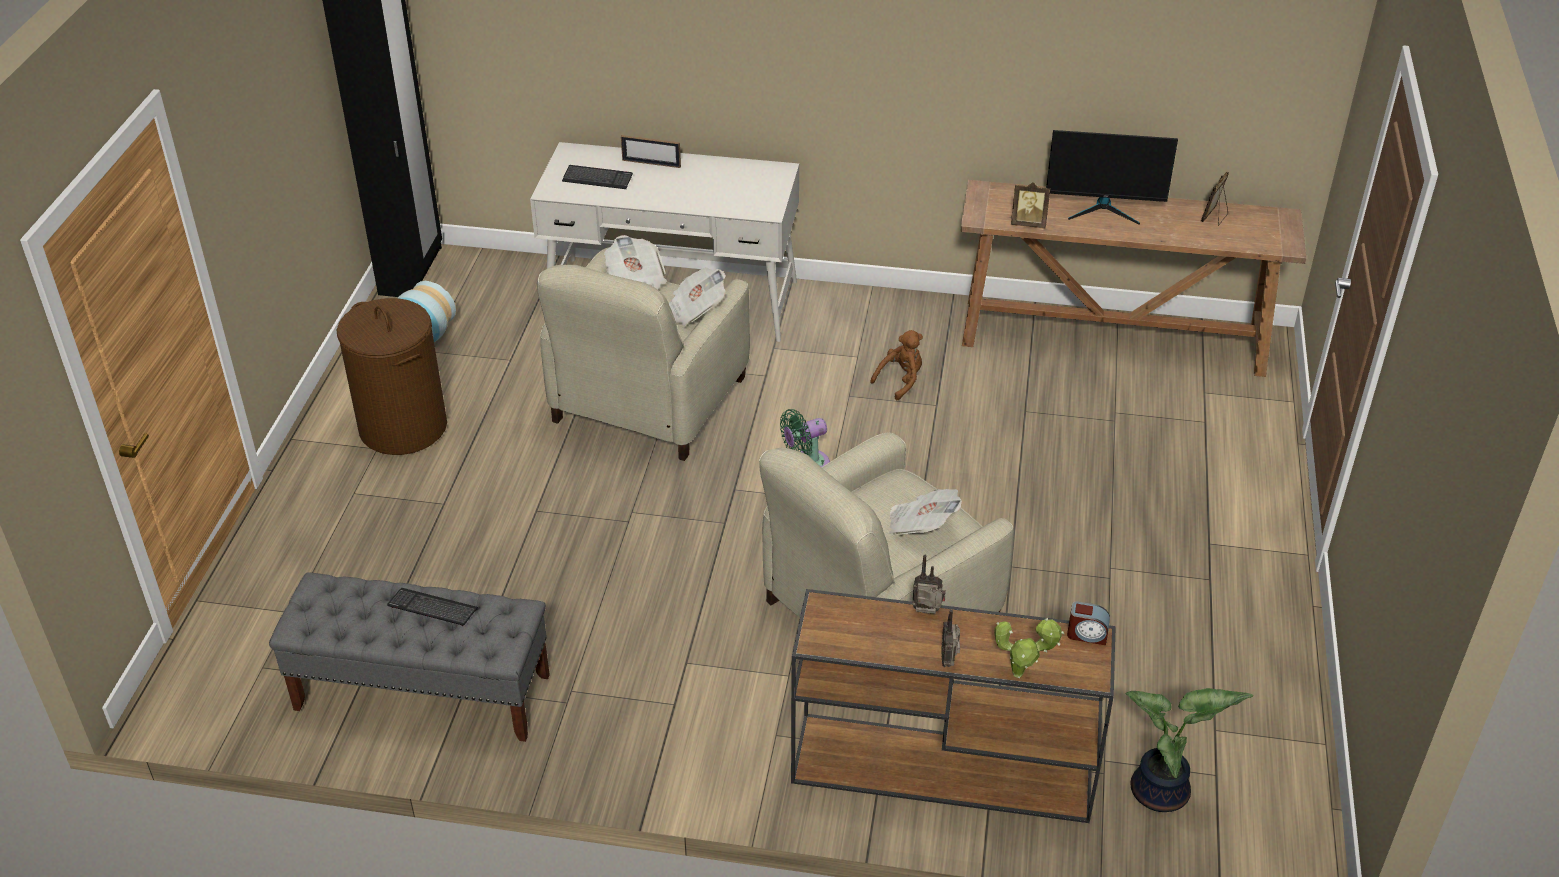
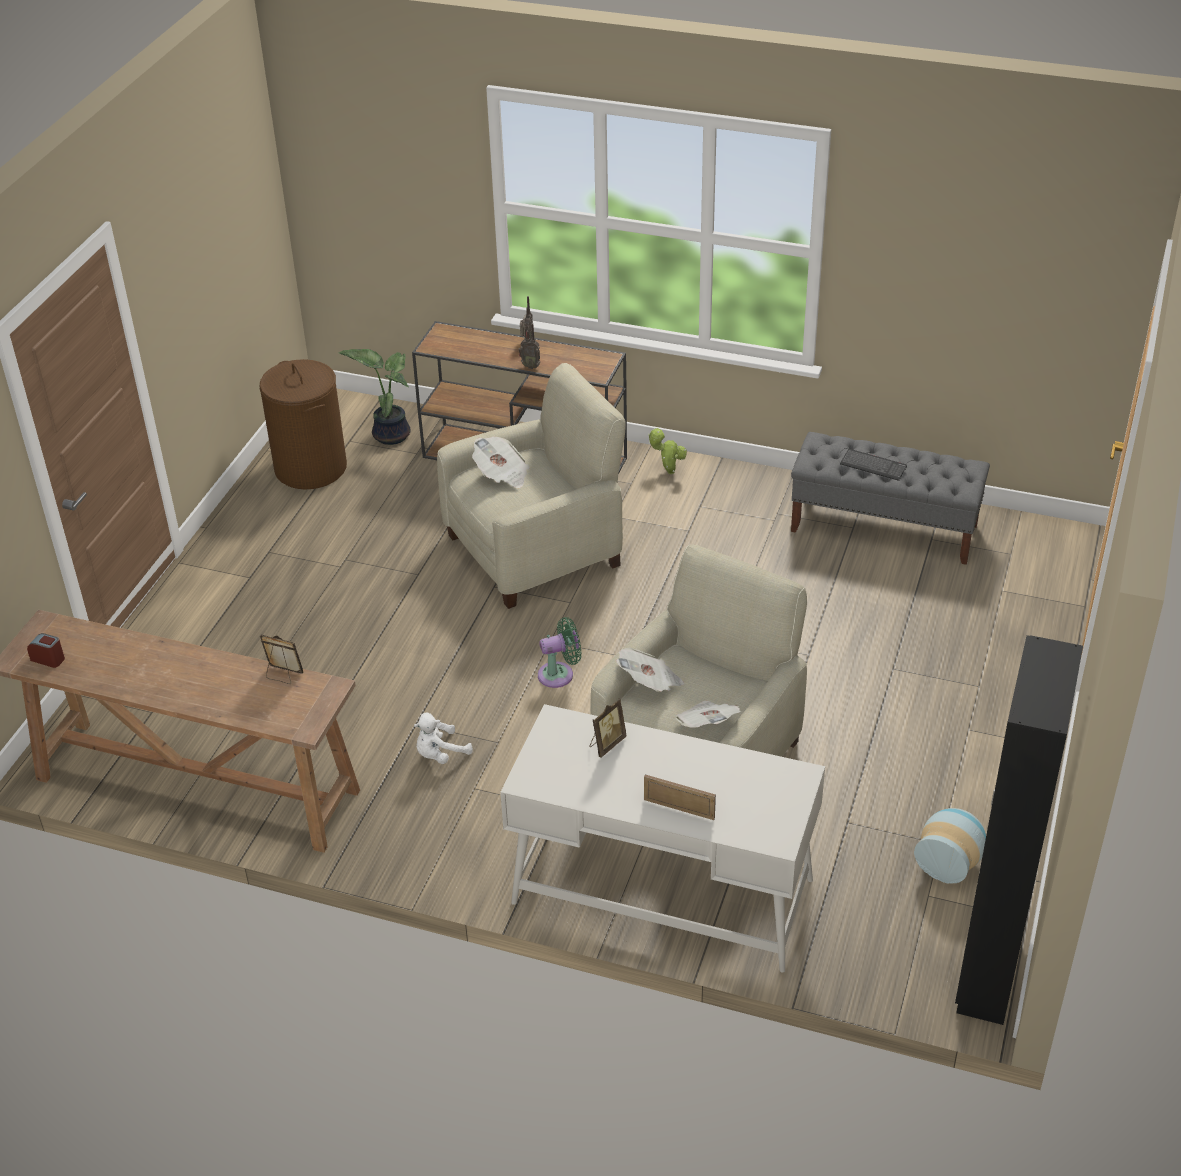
camera: 170 degrees left, 0 degrees up
brown laundry basket [337,298,447,455] -> brown laundry basket moved to [260,359,347,490]
keyboard [562,165,633,189] -> none
brown plush toy [870,330,923,400] -> white plush toy [414,712,473,764]
potted plant [994,618,1064,678] -> potted plant moved to [648,428,687,474]
monitor [1046,130,1178,225] -> none
alarm clock [1067,601,1110,645] -> alarm clock moved to [27,633,65,668]
picture frame [1201,172,1229,226] -> picture frame moved to [590,698,627,758]

